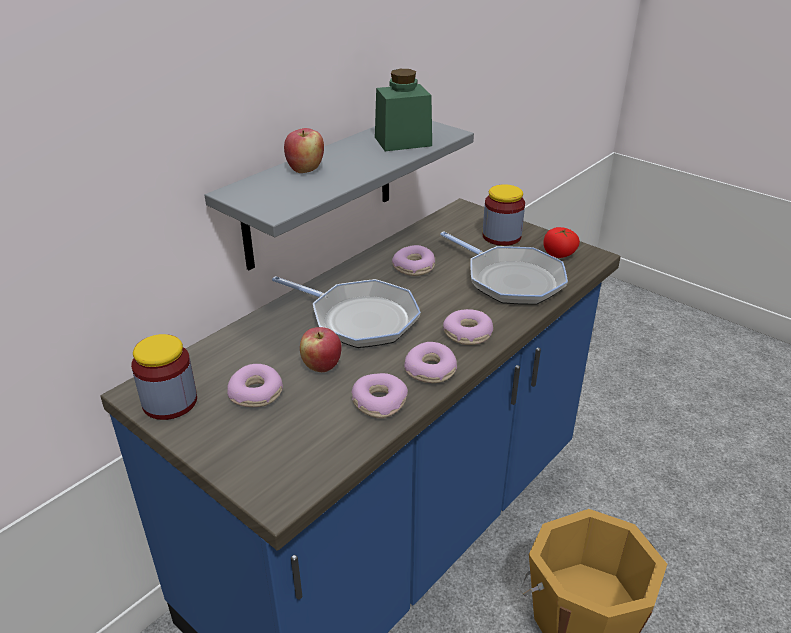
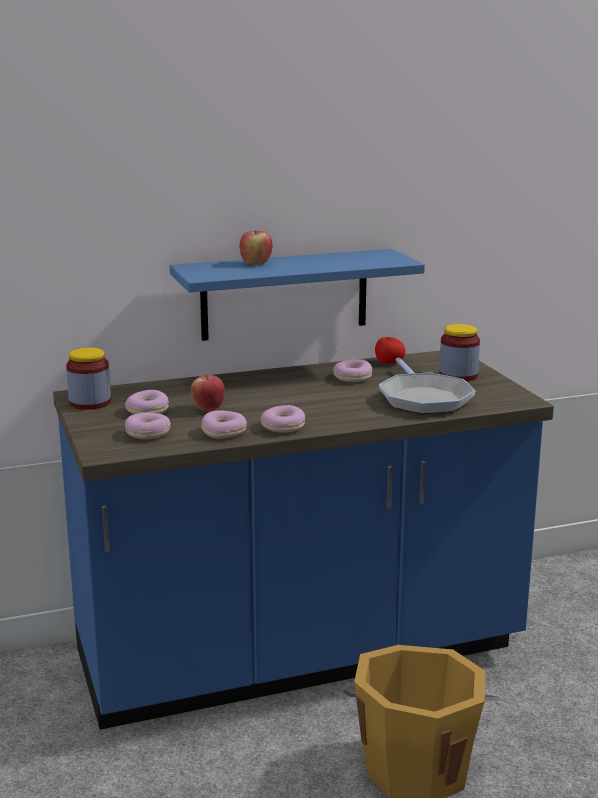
camera: 30 degrees right, 15 degrees down
grey shelf [204,121,474,270] -> blue shelf [170,249,425,341]
frying pan [272,276,421,348] -> none
green jar [375,69,432,151] -> none
donut [443,309,493,345] -> donut moved to [125,412,171,439]
tomato [543,227,580,258] -> tomato moved to [375,337,405,364]

